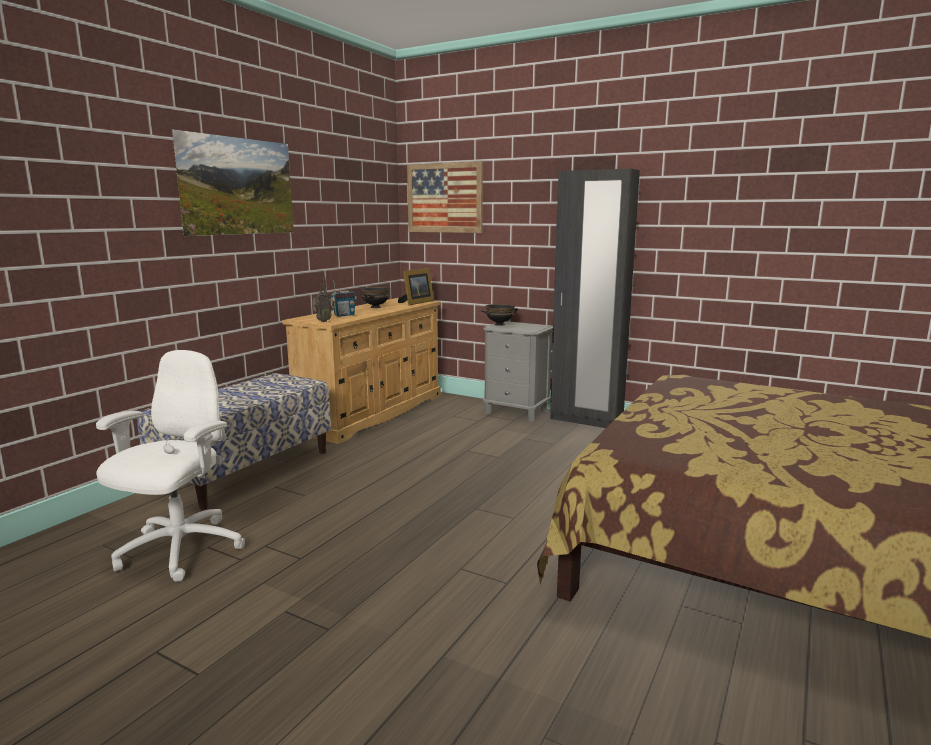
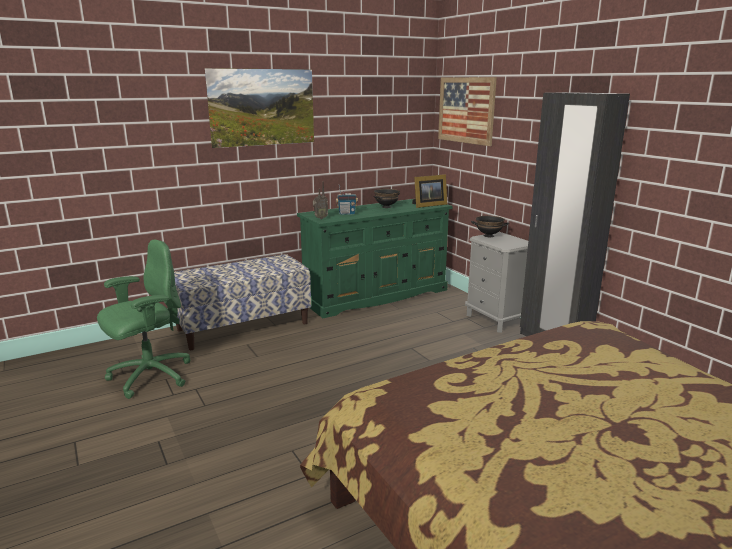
camera: 30 degrees right, 5 degrees up
white office chair [96,350,245,582] -> green office chair [97,240,191,399]
beige dresser [282,298,441,444] -> green dresser [297,199,453,318]

